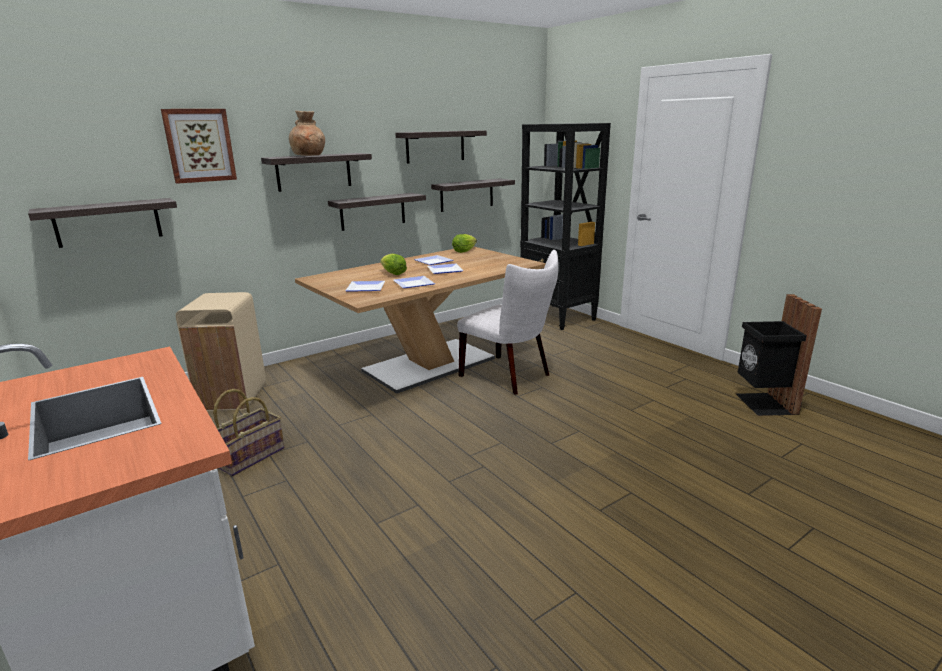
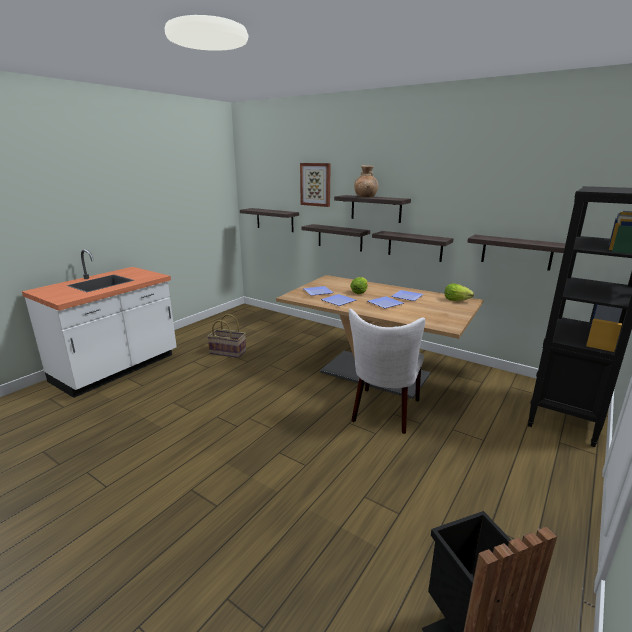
camera: 70 degrees right, 0 degrees up
beige trash can [176,292,266,411] -> none
shelf [395,130,487,164] -> shelf moved to [301,224,370,252]

